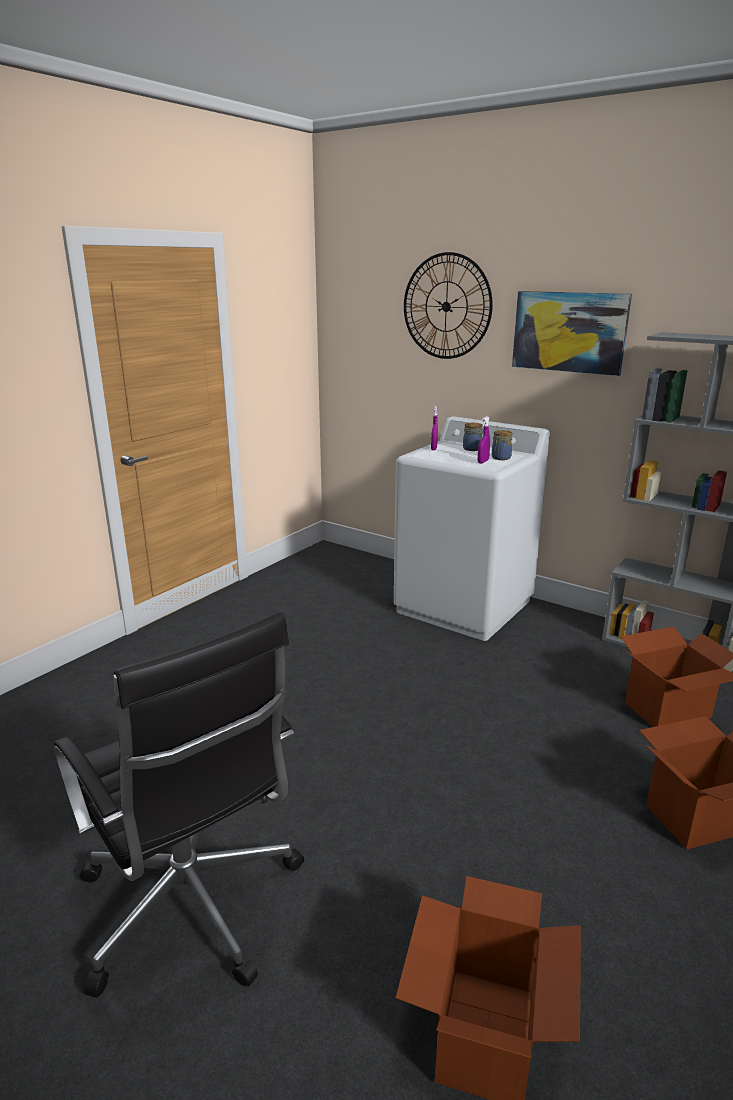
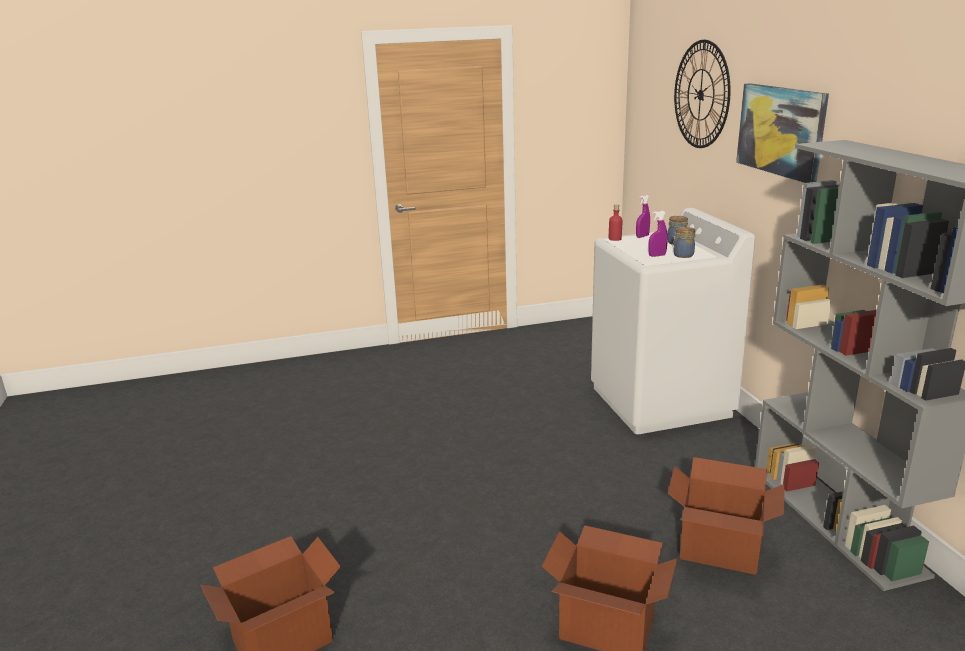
camera: 40 degrees right, 0 degrees up
black office chair [54,612,304,998] -> none
none -> red bottle [609,204,623,241]

